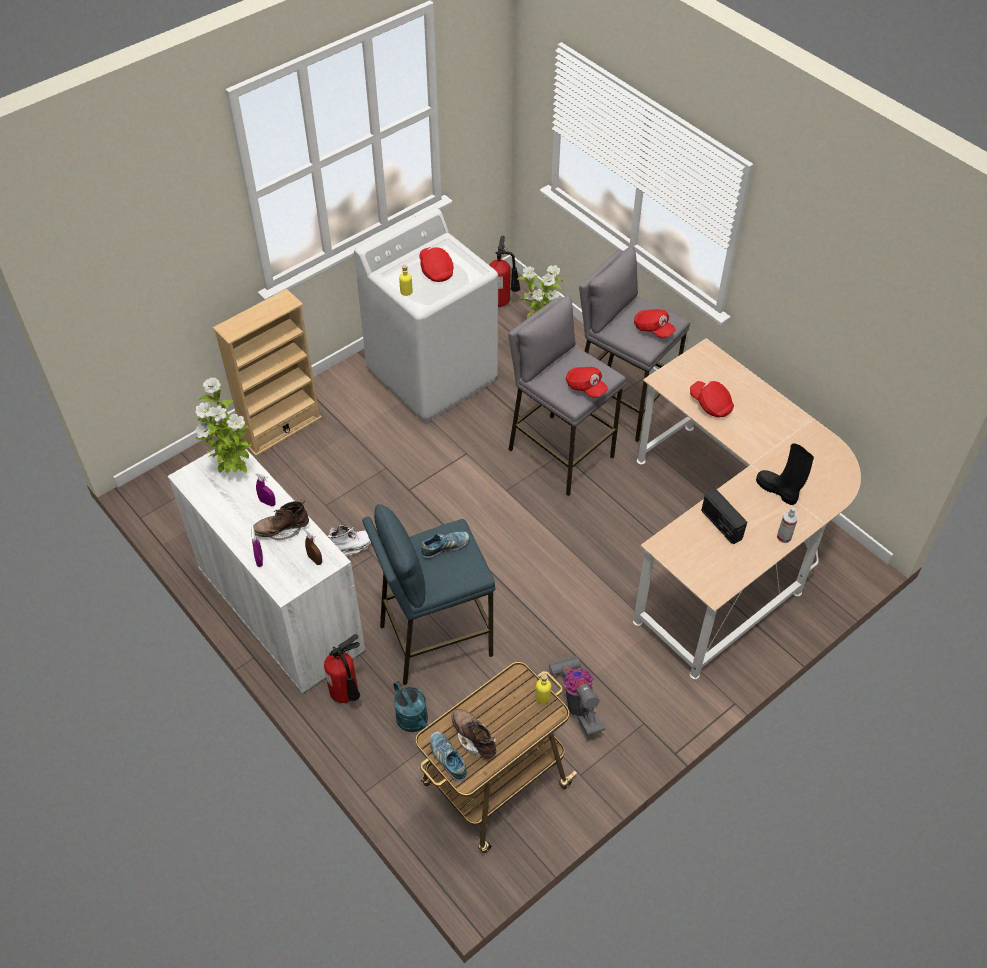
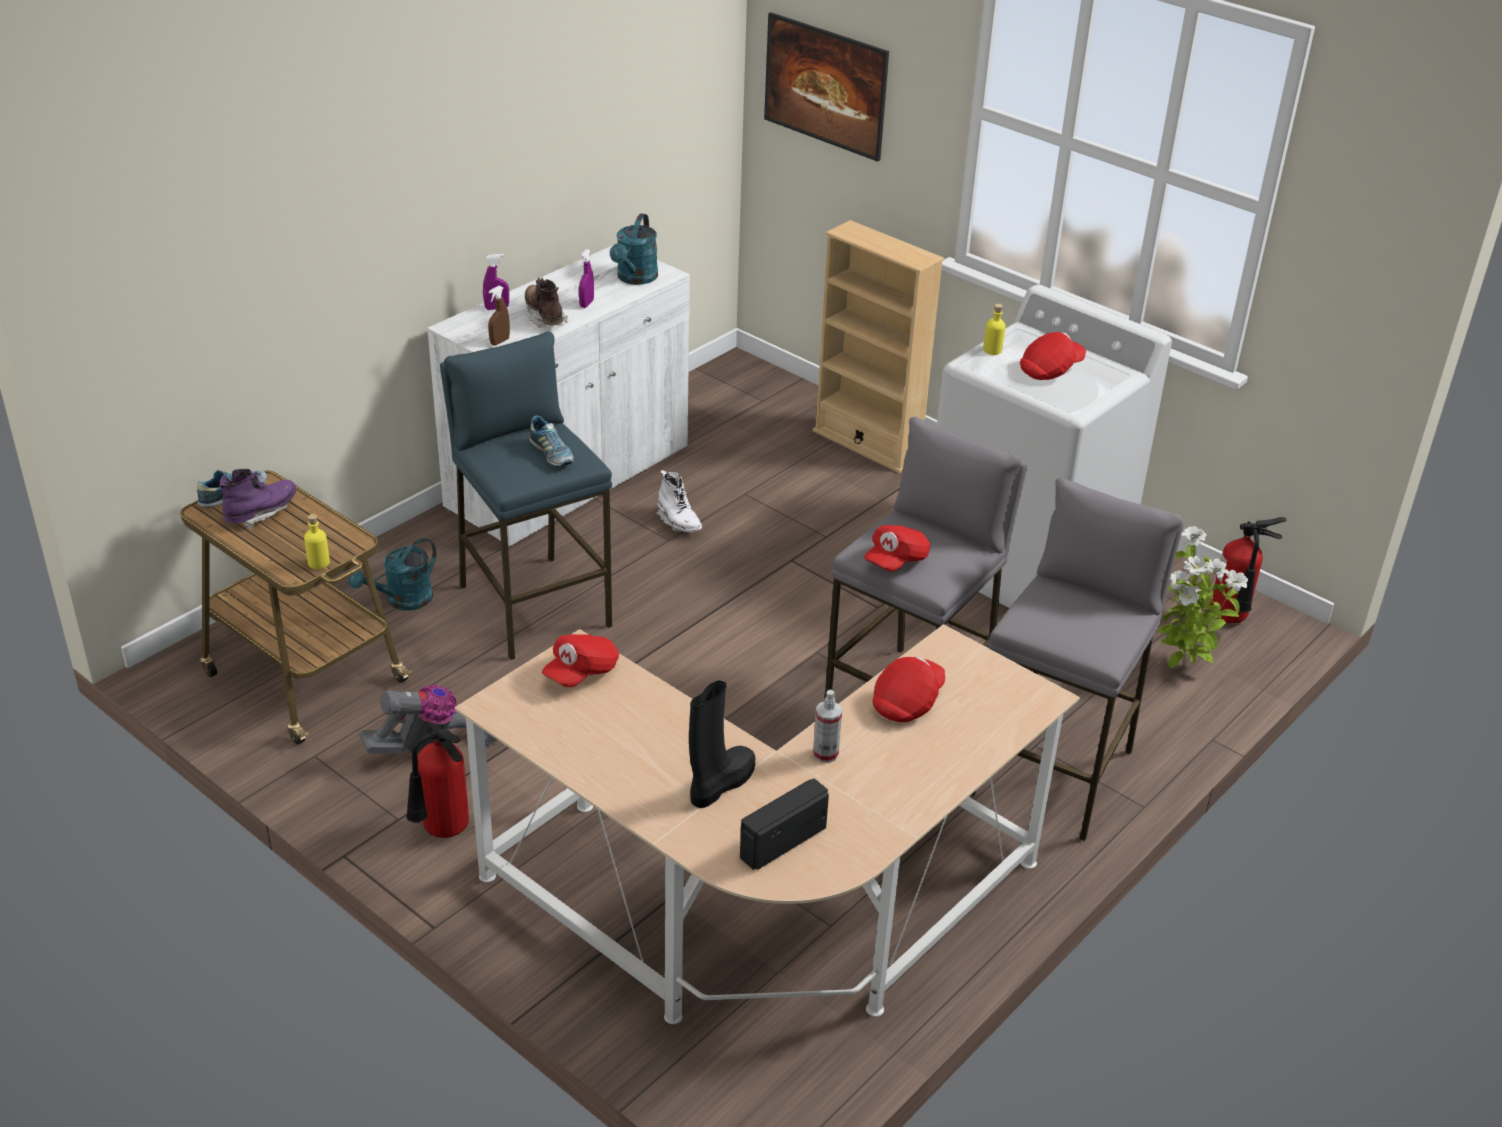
camera: 80 degrees right, 15 degrees down
potted plant [195,378,251,473] -> turquoise watering can [610,213,658,285]
fire extinguisher [324,634,360,703] -> fire extinguisher moved to [406,722,469,838]
brown boot [451,709,497,759] -> purple boot [219,469,296,530]
red cap [634,309,676,338] -> red cap moved to [542,634,619,687]
radio [701,489,747,544] -> radio moved to [740,778,829,870]
spray bottle [777,507,798,543] -> spray bottle moved to [813,690,842,763]
none -> picture [764,12,889,162]

